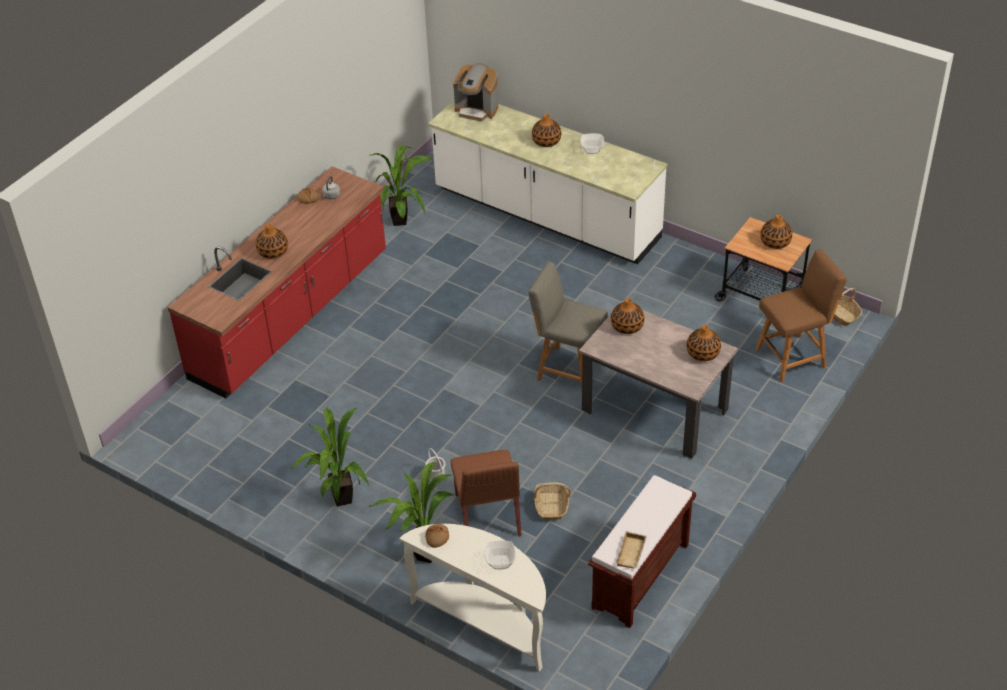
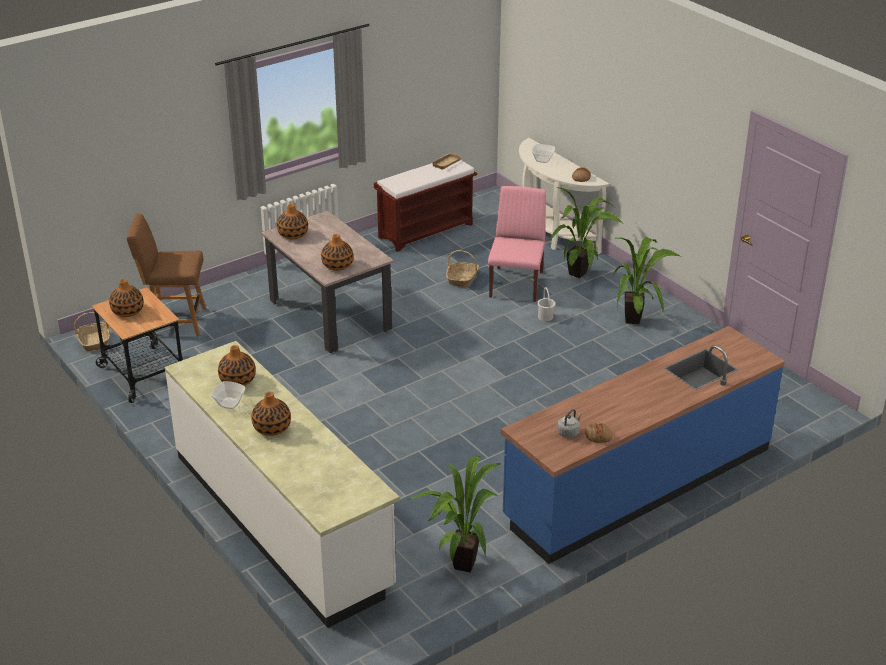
camera: 160 degrees left, 10 degrees down
red counter [167,166,386,398] -> blue counter [501,326,785,564]
vase [256,224,288,259] -> vase moved to [218,345,256,386]
brown chair [451,450,522,536] -> pink chair [488,186,546,302]
coffee machine [453,63,498,122] -> none
grey chair [528,262,608,389] -> none

